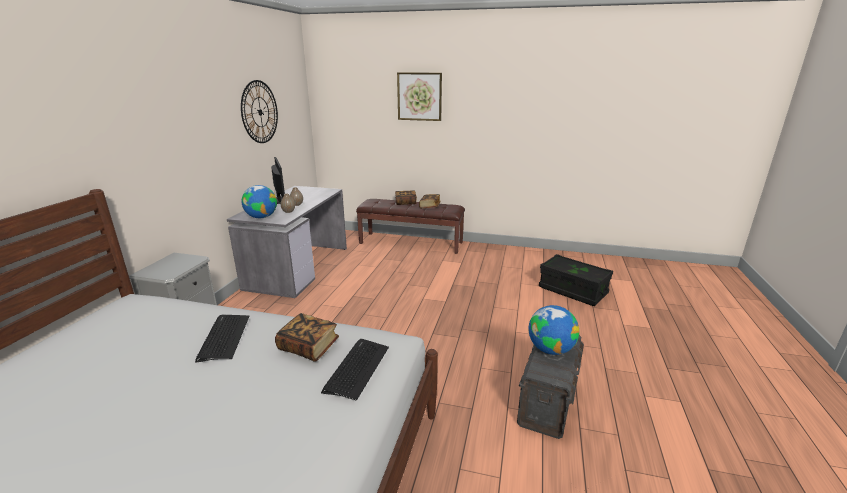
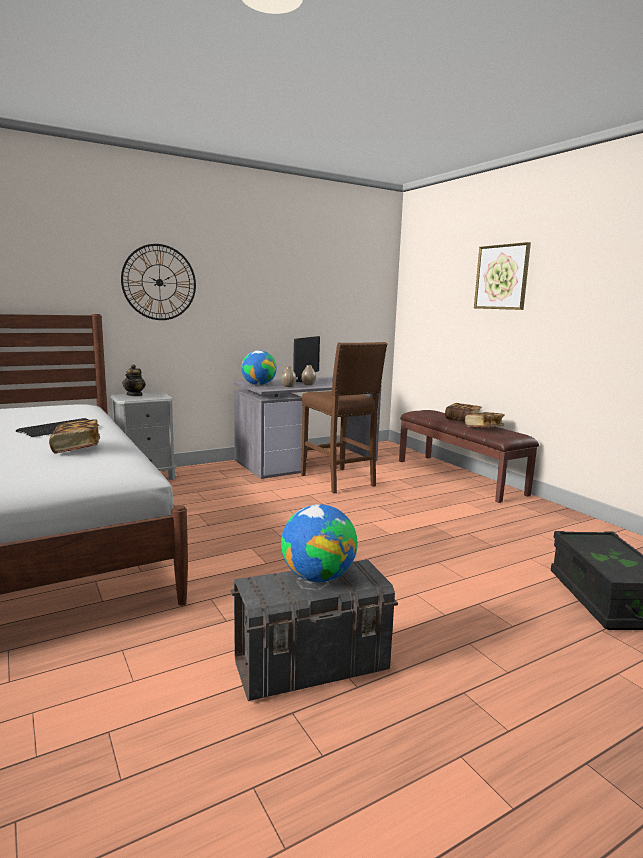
camera: 45 degrees right, 10 degrees down
wall clock [241,80,278,143] -> wall clock moved to [121,244,196,320]
keyboard [321,339,389,401] -> none
none -> teapot [122,364,146,396]
none -> brown stool [301,342,387,493]

